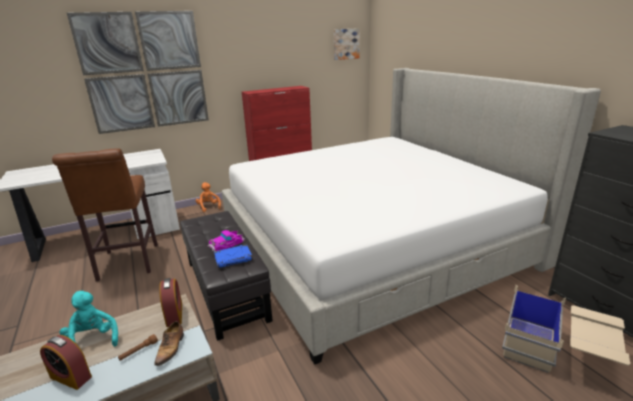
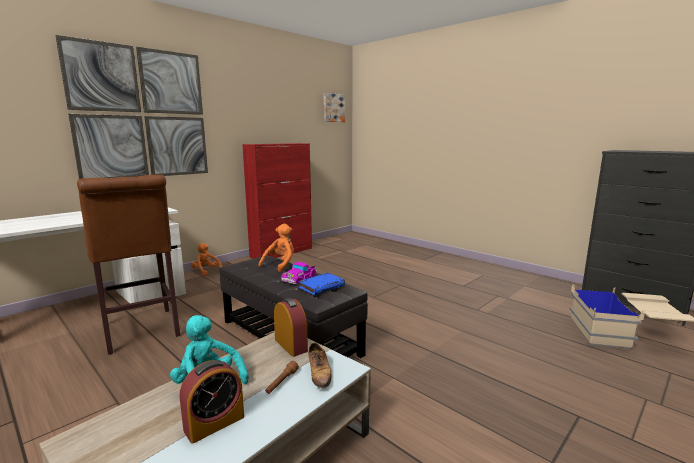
camera: 20 degrees left, 10 degrees down
alarm clock [40,335,92,390] -> alarm clock turned 45 degrees counterclockwise [179,360,244,444]
bed [222,68,601,365] -> none
none -> orange plush toy [258,224,294,272]

